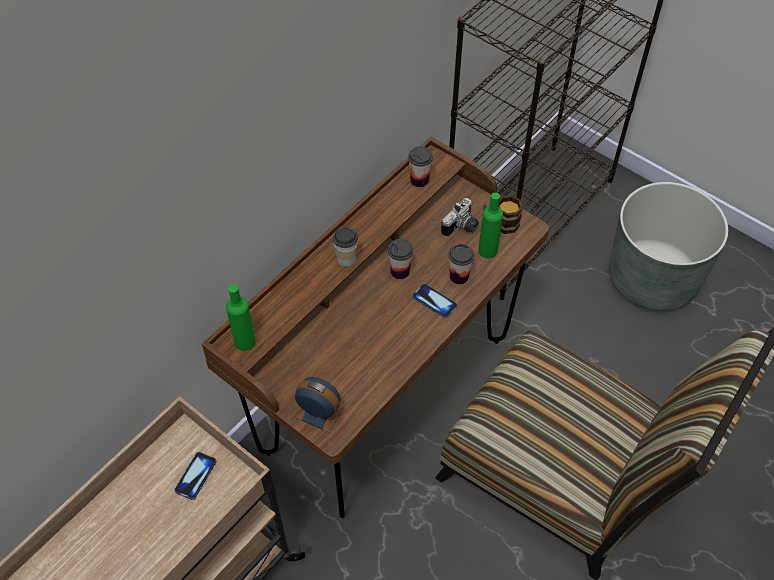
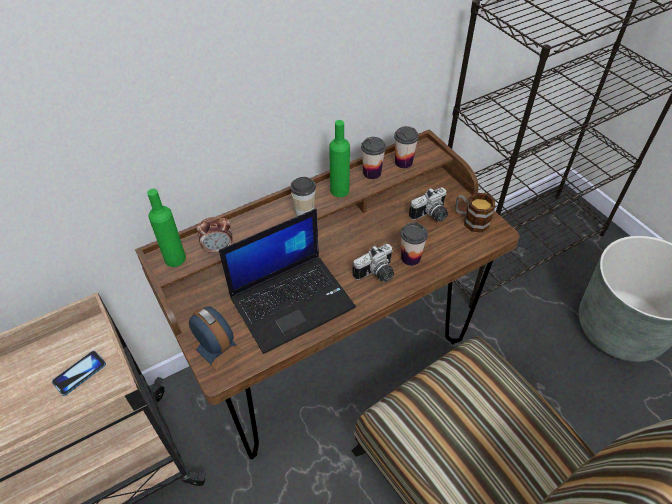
camera: 20 degrees right, 5 degrees down
cup [388,239,414,279] -> cup moved to [361,137,386,179]
phone [412,283,458,318] -> camera [352,244,394,282]
green bottle [478,193,503,258] -> green bottle moved to [329,120,350,197]
none -> alarm clock [197,217,233,254]
none -> laptop [219,209,356,354]

